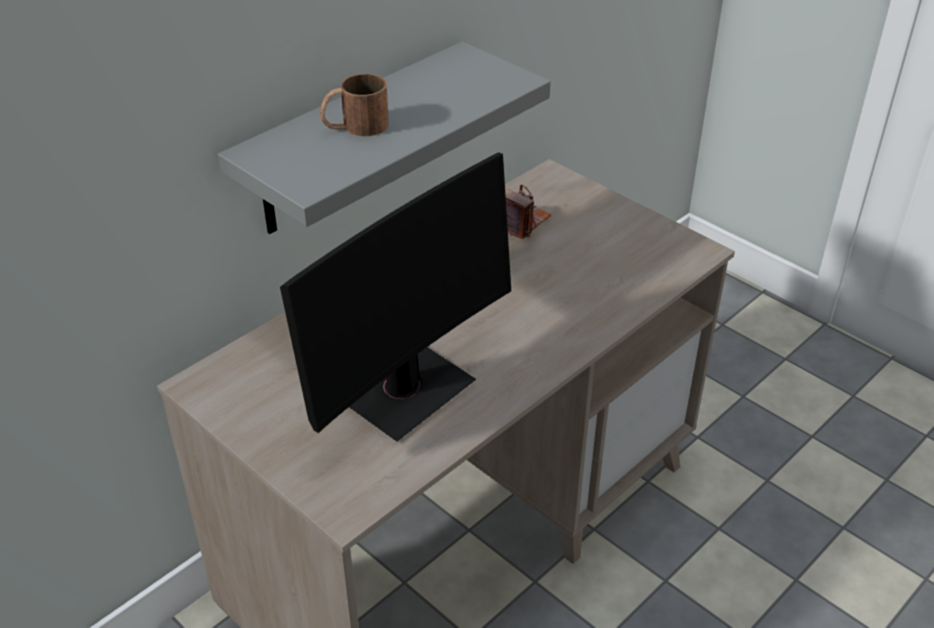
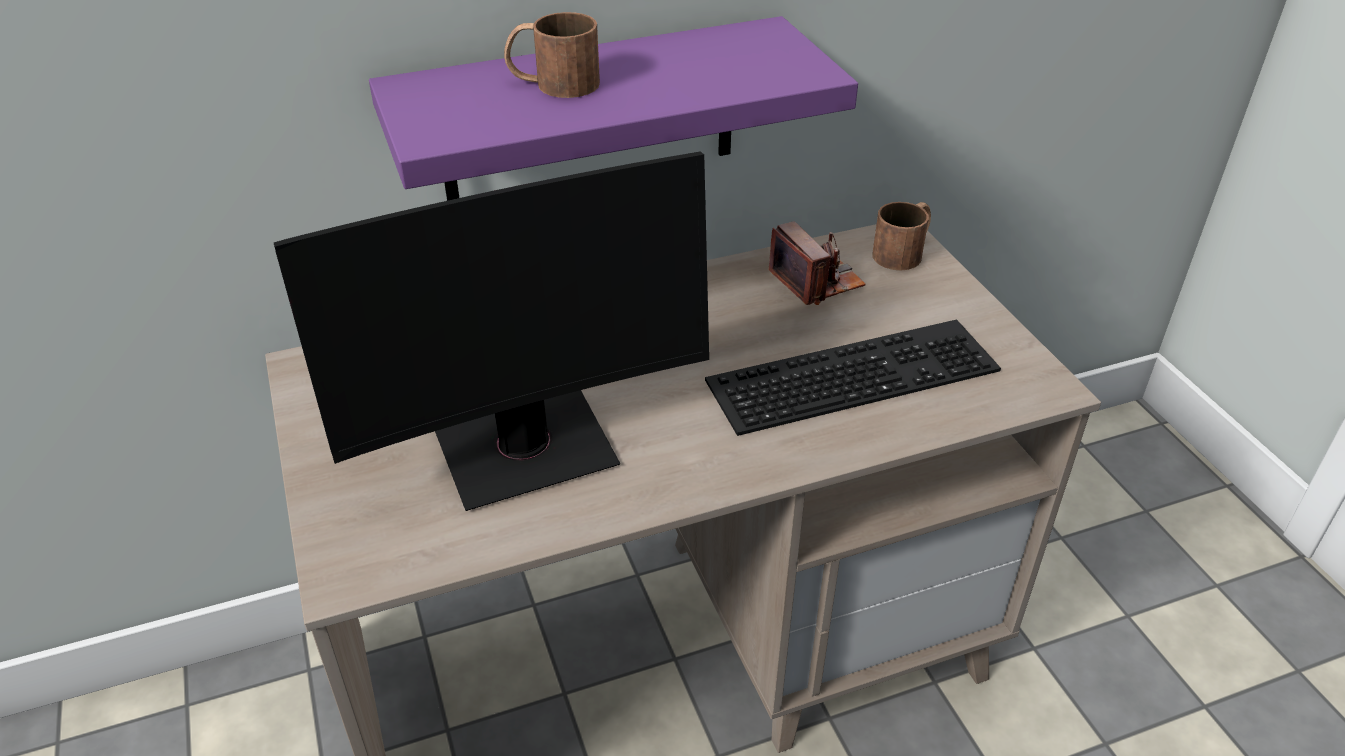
camera: 25 degrees right, 0 degrees up
grey shelf [218,42,551,234] -> purple shelf [369,16,858,201]
none -> keyboard [705,319,1001,436]
none -> brown mug [872,202,931,270]

